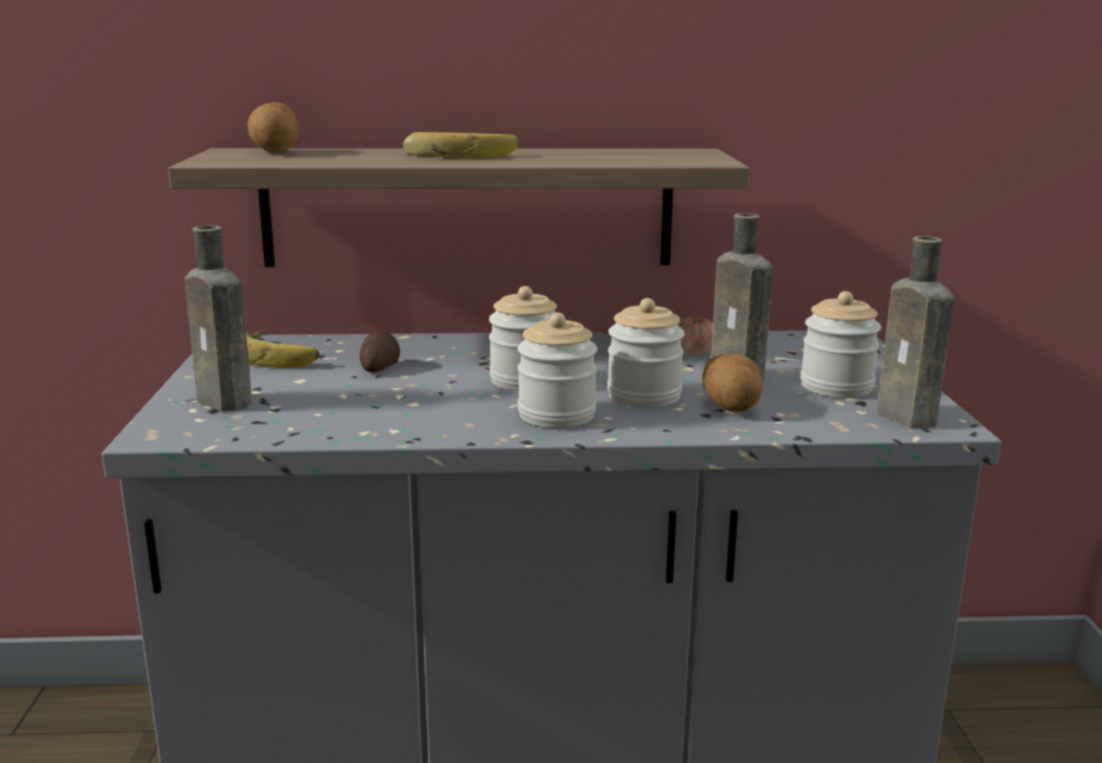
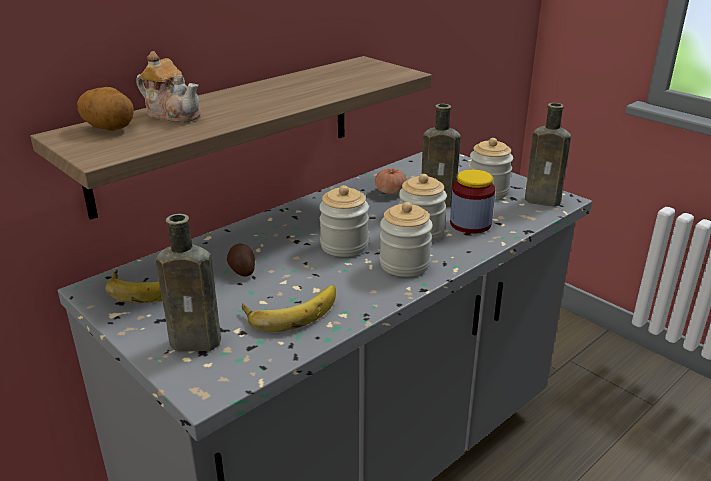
camera: 40 degrees left, 10 degrees up
banana [403,132,519,158] -> banana moved to [242,285,336,332]
potato [703,354,763,412] -> jar [450,169,495,234]
none -> teapot [137,51,201,123]

